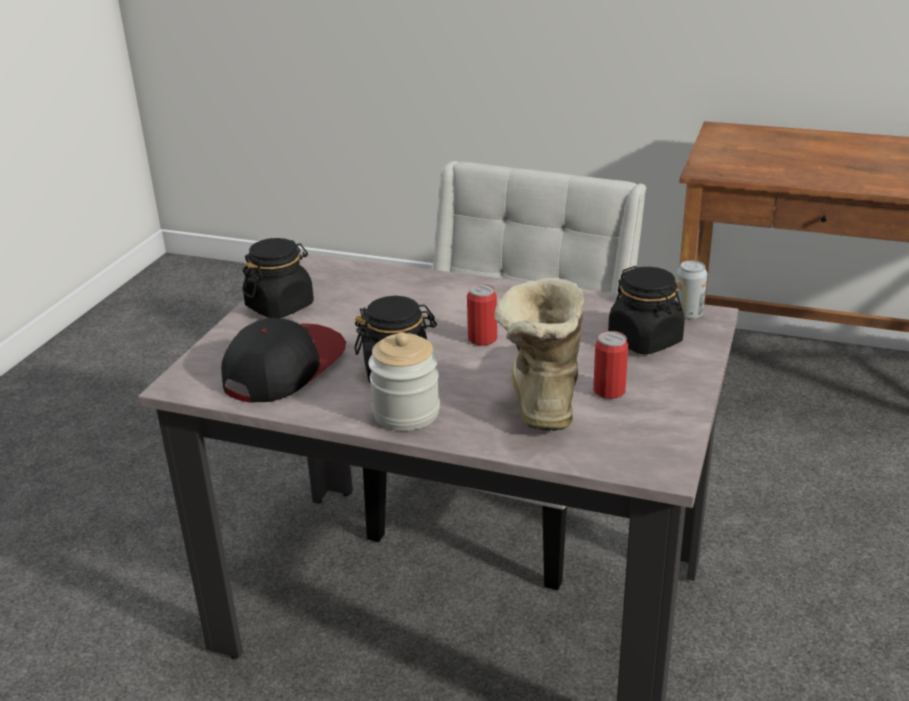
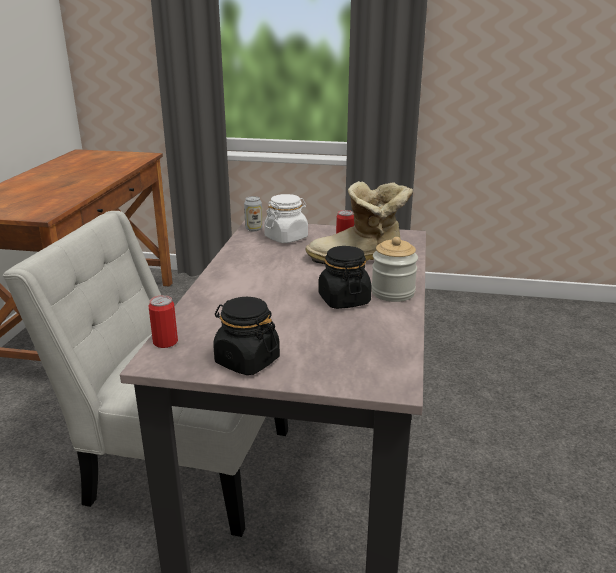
camera: 100 degrees left, 5 degrees down
cap [221,318,346,403] -> none
can [467,283,497,346] -> can moved to [149,295,178,348]
black jar [608,266,685,355] -> white jar [264,194,308,243]

